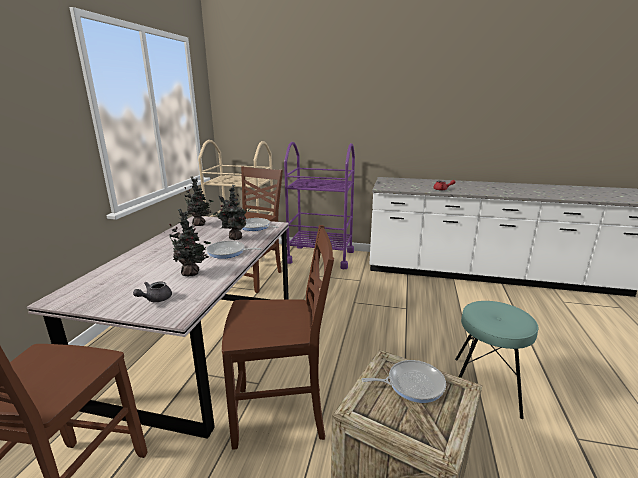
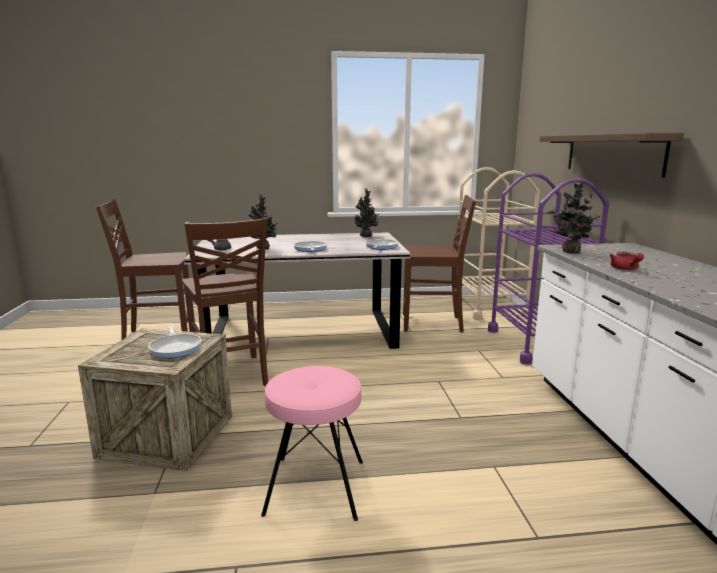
camera: 70 degrees right, 5 degrees down
potted plant [213,185,251,240] -> potted plant moved to [547,180,604,253]
turquoise stool [455,301,538,419] -> pink stool [261,366,363,521]
none -> shelf [540,133,684,177]

